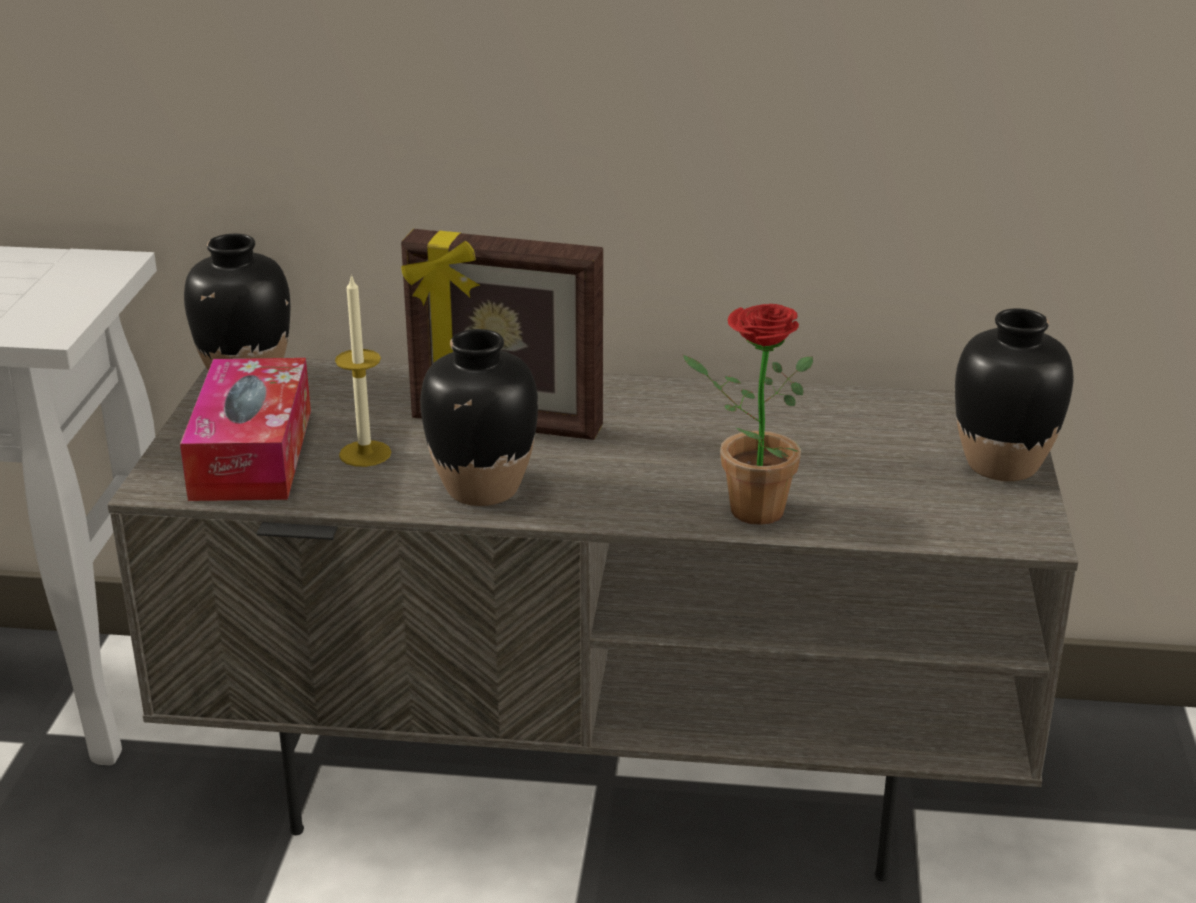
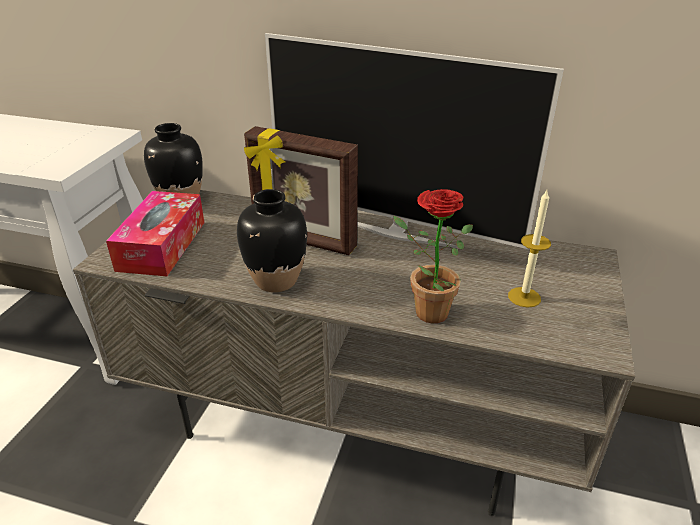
camera: 10 degrees right, 5 degrees up
candle [335,274,391,467] -> candle moved to [508,190,551,308]
black vase [955,308,1073,481] -> none
none -> television [265,33,564,249]

